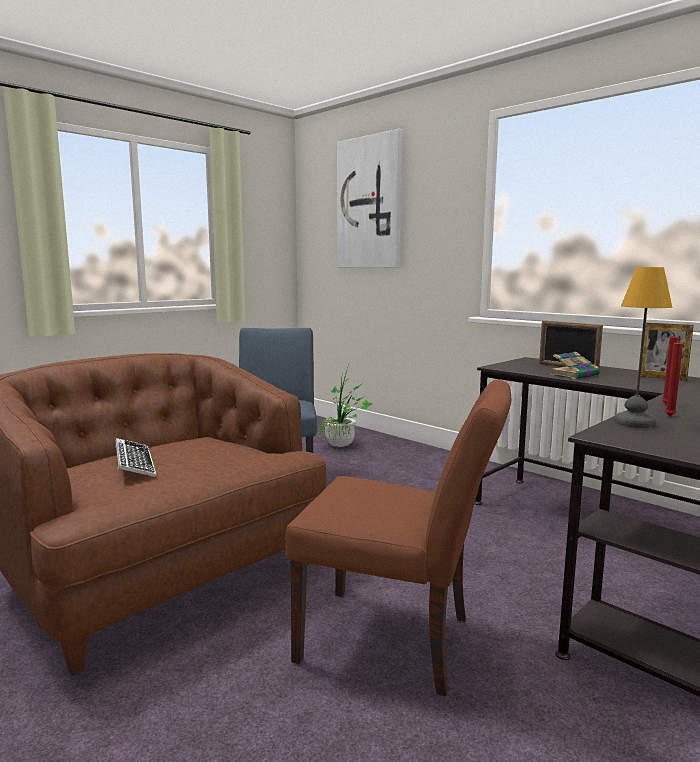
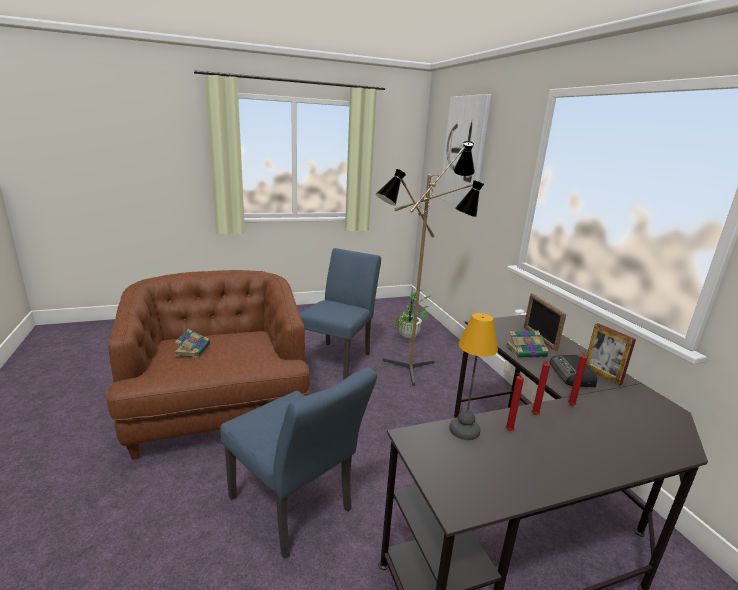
camera: 25 degrees right, 10 degrees up
keyboard [115,438,156,477] -> book [174,329,210,358]
brown chair [285,379,511,696] -> blue chair [220,367,377,559]
none -> floor lamp [376,141,484,386]
none -> radio [549,355,597,387]
none -> red candle [568,349,588,406]

